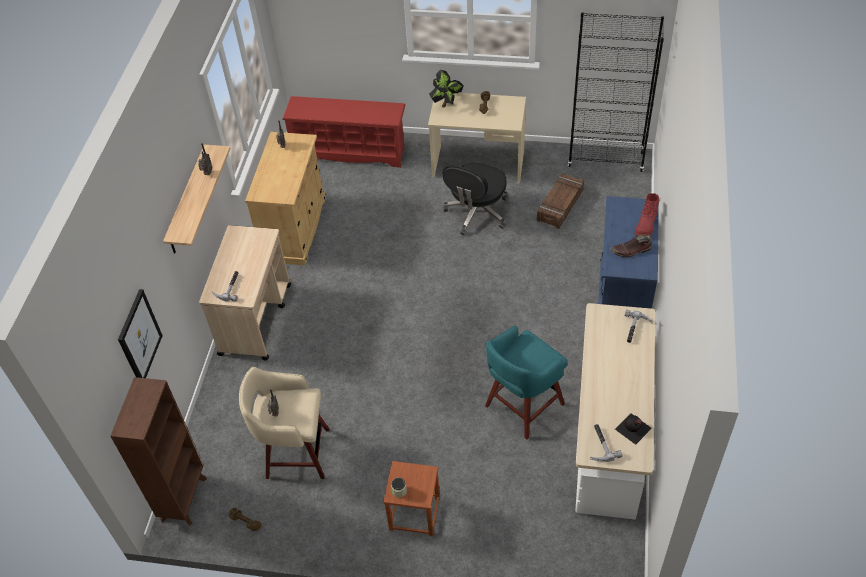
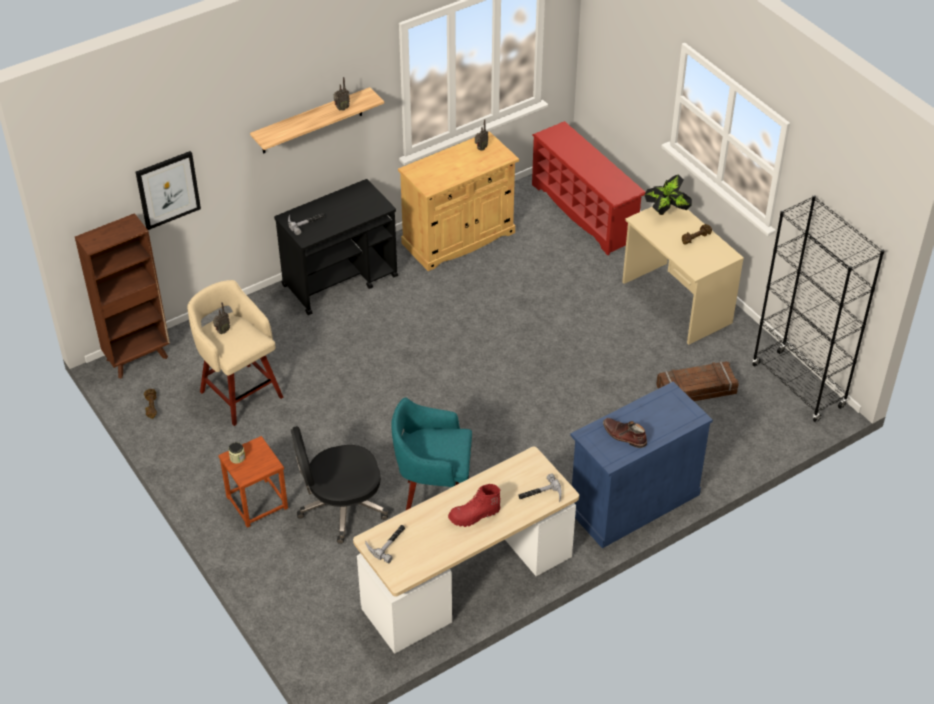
camera: 45 degrees right, 5 degrees down
beige cart [199,225,291,360] -> black cart [274,179,398,315]
black office chair [443,163,508,236] -> black office chair moved to [290,426,388,544]
black bottle [615,413,652,445] -> none
red boot [635,193,660,235] -> red boot moved to [448,484,501,527]

